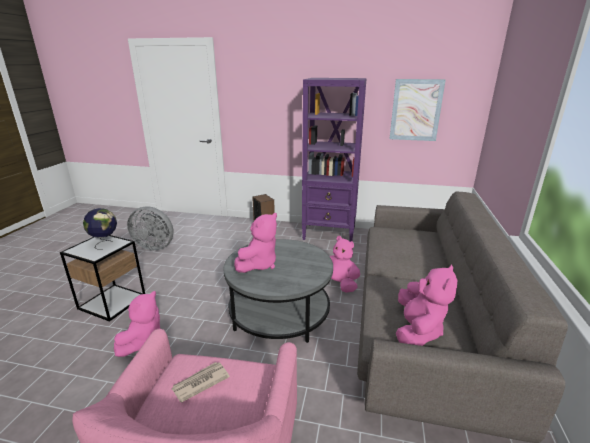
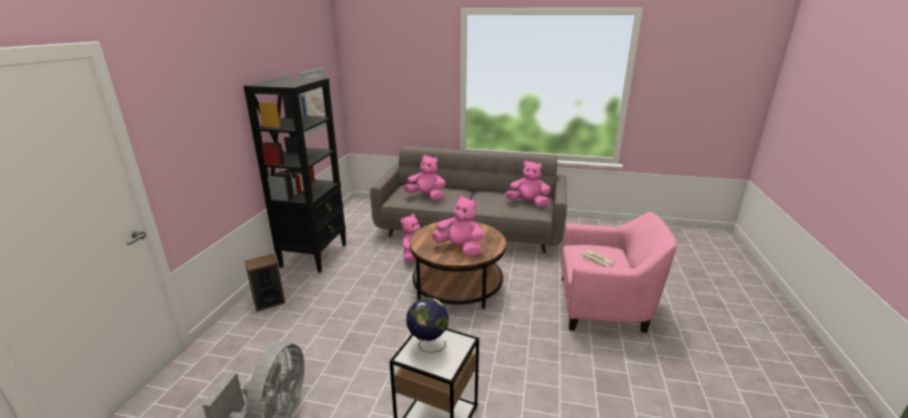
camera: 90 degrees left, 0 degrees up
pink plush toy [114,291,161,357] -> pink plush toy moved to [404,155,445,200]
grey coffee table [223,239,333,343] -> brown coffee table [410,221,506,309]
purple bookcase [302,78,367,242] -> black bookcase [243,77,346,273]

